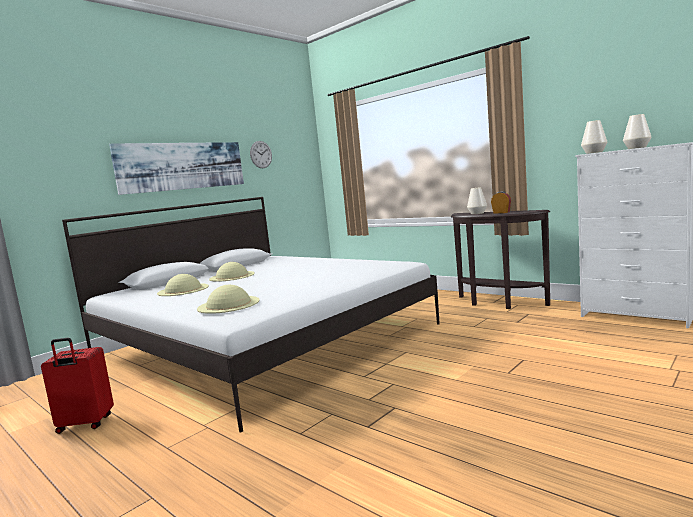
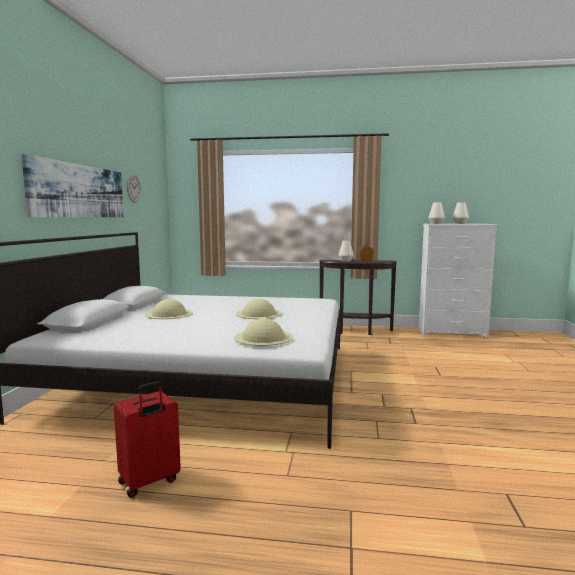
camera: 35 degrees left, 0 degrees up
beige hat [157,274,209,296] -> beige hat moved to [236,299,282,319]

